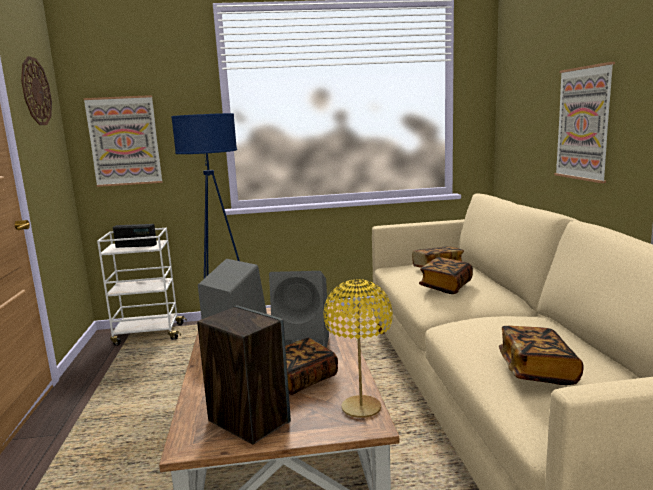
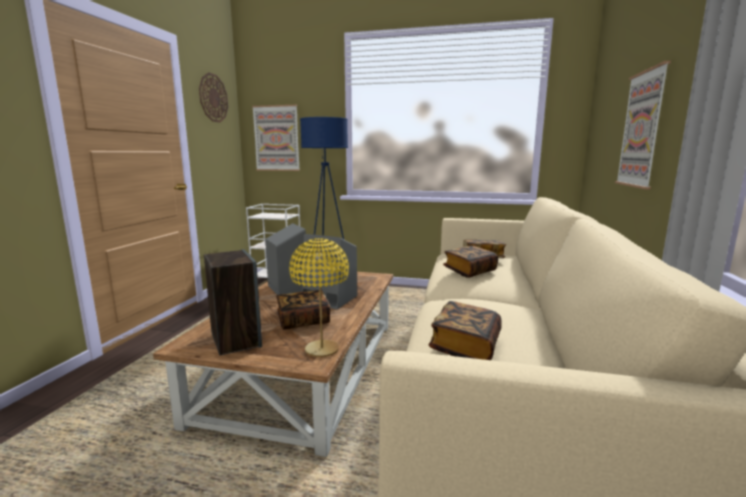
camera: 20 degrees right, 0 degrees up
radio [113,224,157,248] -> none

